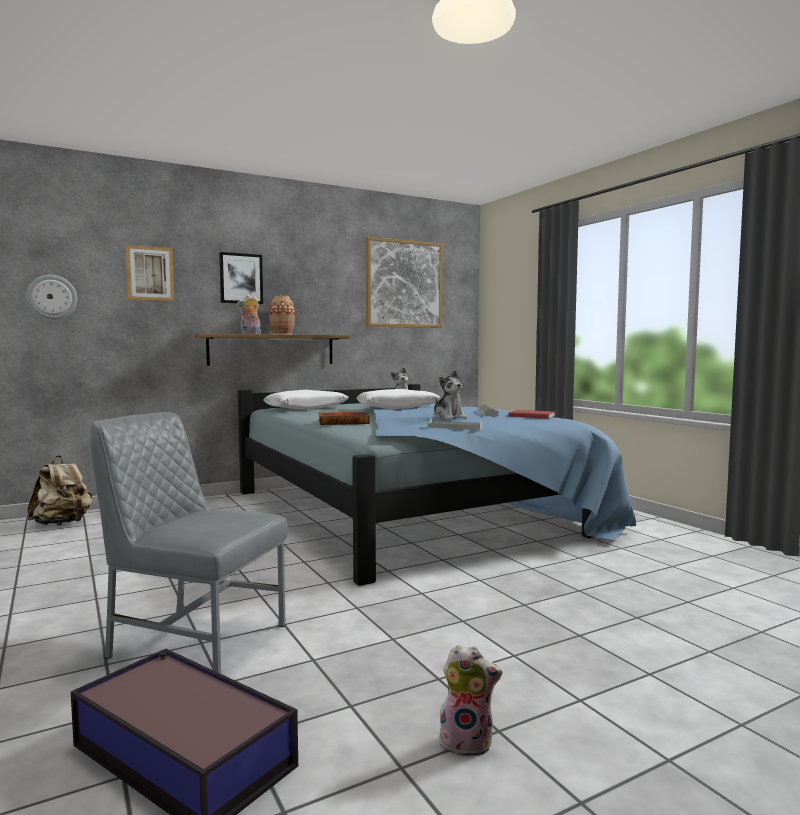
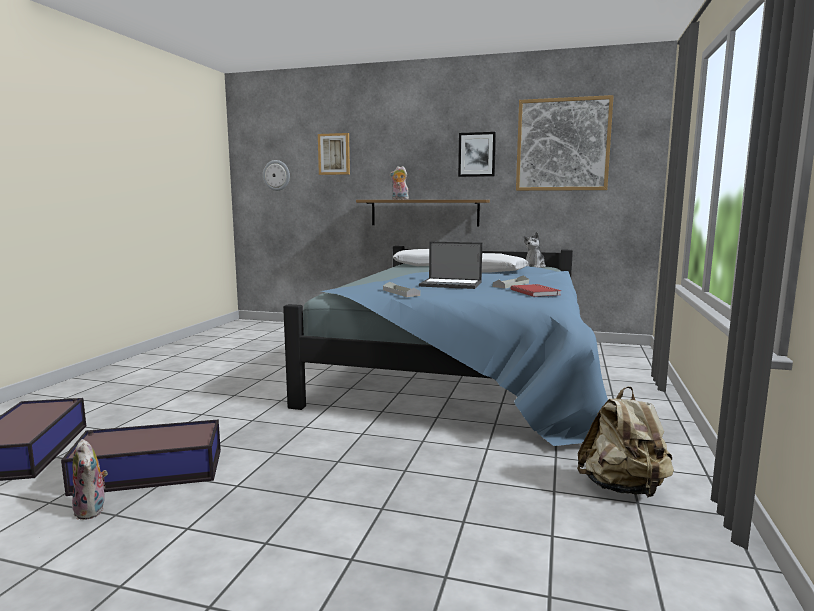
camera: 45 degrees right, 5 degrees up
beige backpack [27,455,92,525] -> beige backpack moved to [577,386,674,497]
grey chair [90,412,288,674] -> none
picture [219,252,263,304] -> picture moved to [458,132,496,177]
vase [269,296,295,335] -> none
book [319,412,370,425] -> none
plush toy [434,370,467,420] -> laptop [419,241,482,289]
none -> storage box [61,419,221,496]

